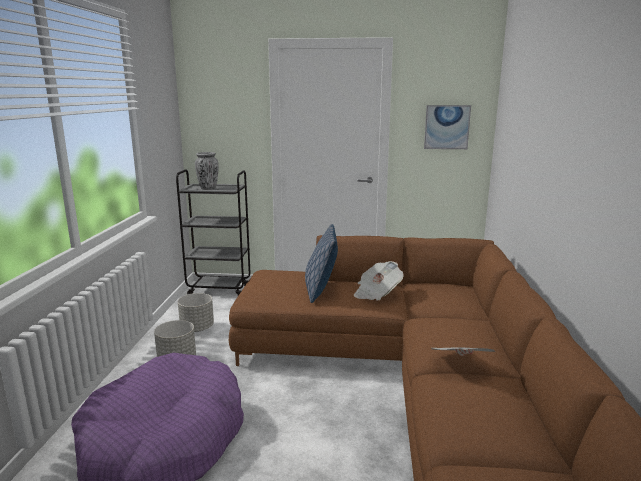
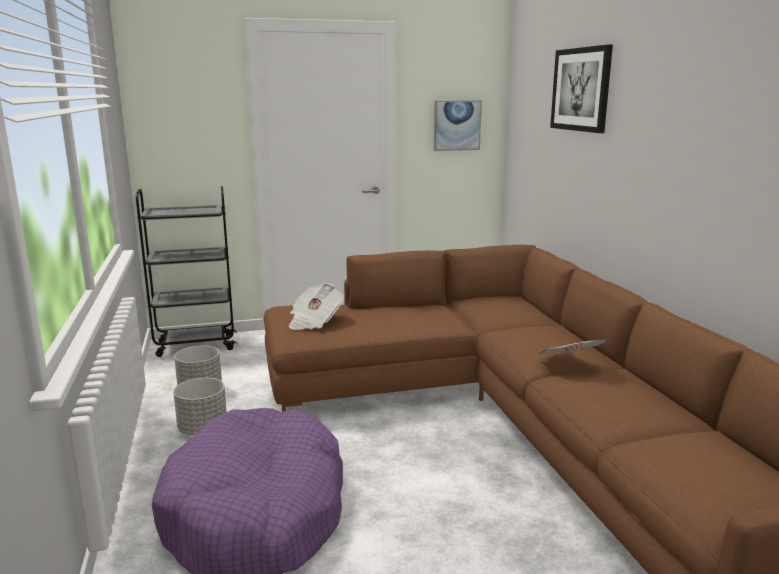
camera: 20 degrees left, 0 degrees up
vase [195,152,219,190] -> none
pillow [305,224,338,303] -> none
newspaper [354,261,404,301] -> newspaper moved to [289,283,344,330]
none -> picture [550,45,613,133]

